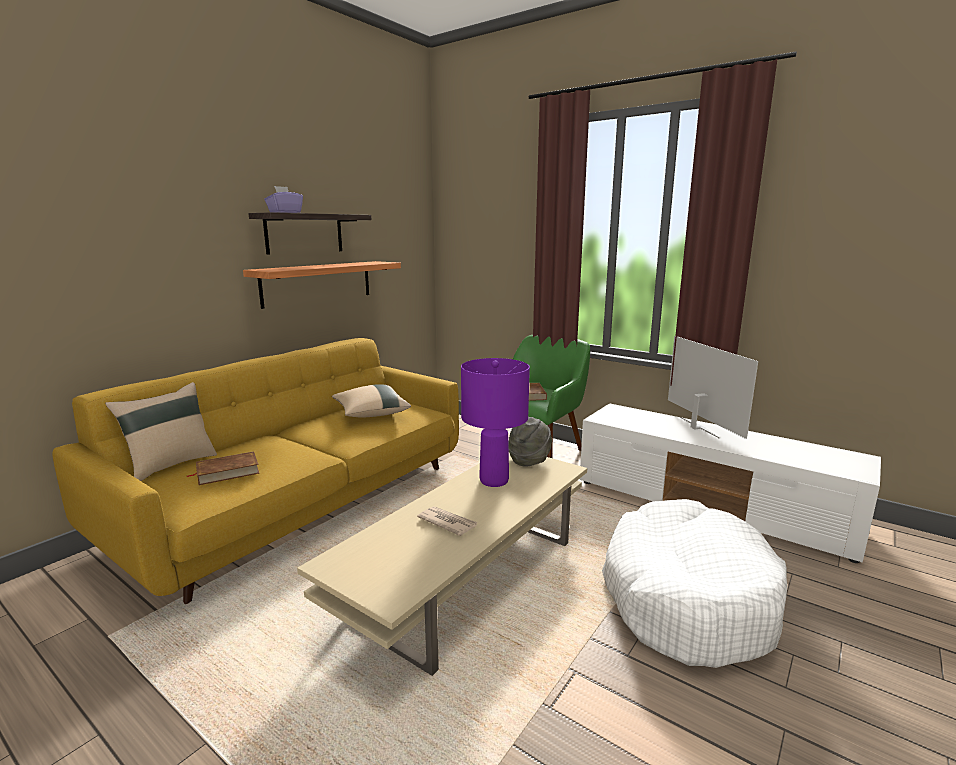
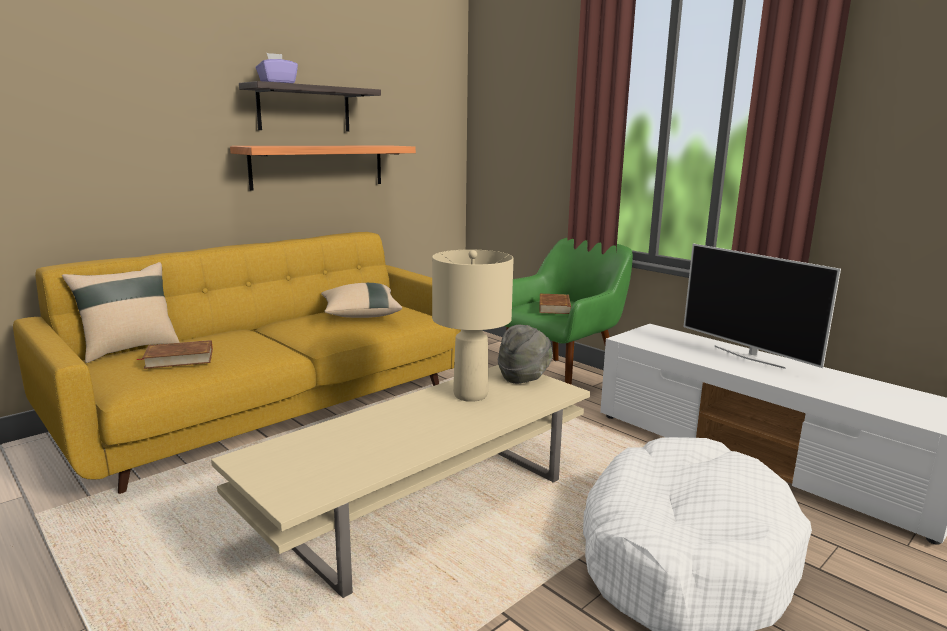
camera: 10 degrees right, 0 degrees up
newspaper [417,506,478,536] -> none
purple table lamp [461,358,530,487] -> beige table lamp [432,250,514,402]
television [668,336,758,439] -> television turned 150 degrees clockwise [684,244,841,369]

